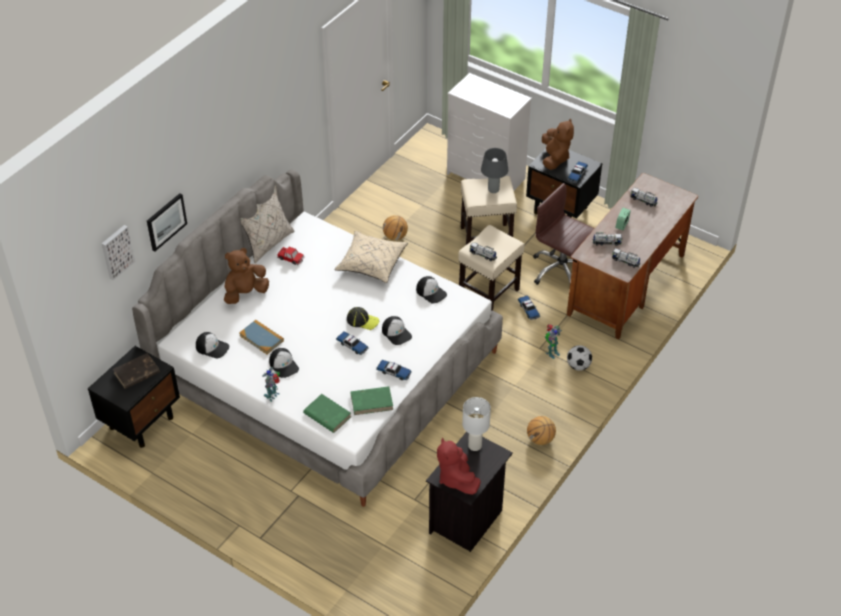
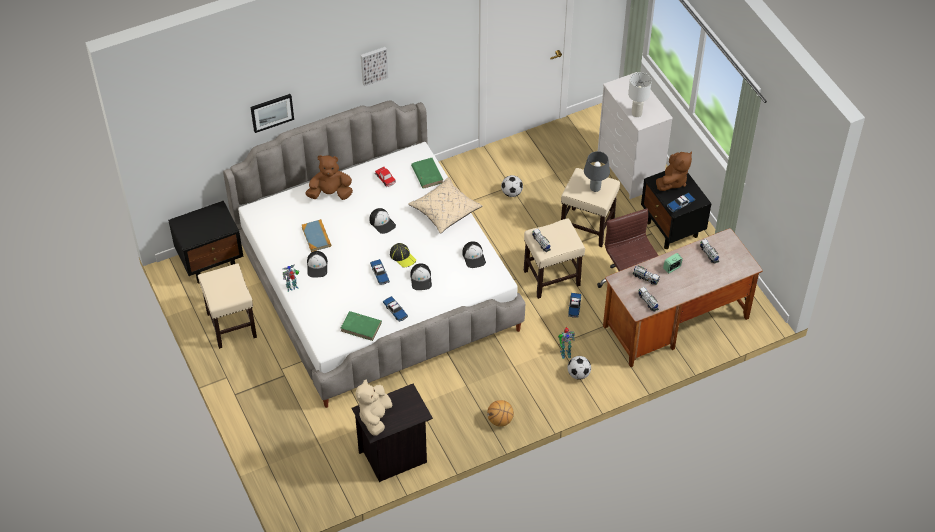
camera: 30 degrees right, 5 degrees up
picture [102,225,135,280] -> picture moved to [361,47,388,86]
brown book [113,353,160,389] -> none
cap [196,332,229,358] -> cap moved to [369,208,396,234]
beige pillow [241,185,294,263] -> none
green book [303,394,351,433] -> green book moved to [411,158,443,189]
basketball [383,215,408,240] -> football [501,175,523,197]
red plush toy [437,437,481,495] -> beige plush toy [355,380,392,436]
white table lamp [462,397,491,451] -> white table lamp moved to [628,72,652,117]
none -> beige stool [198,264,257,349]

